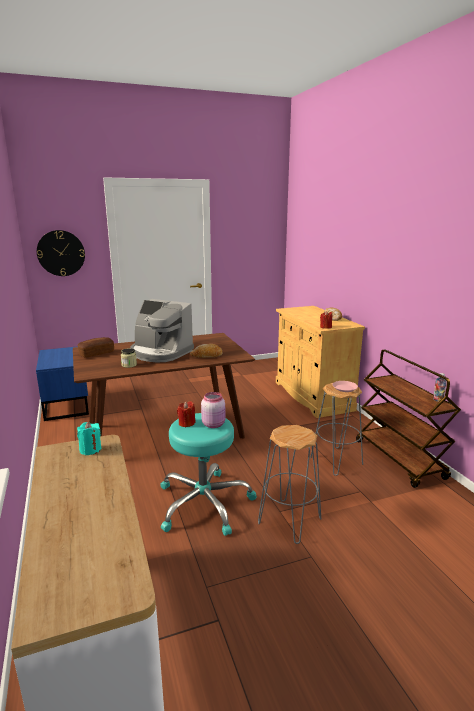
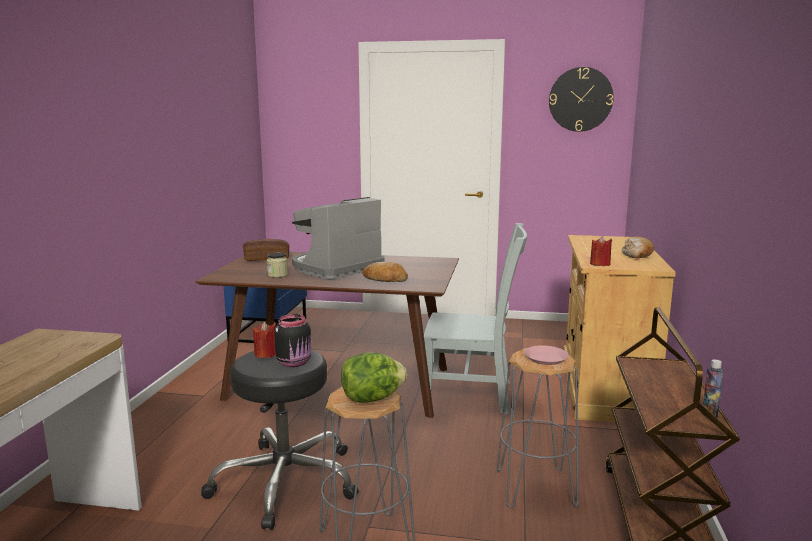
camera: 30 degrees right, 5 degrees down
wall clock [37,230,85,276] -> wall clock moved to [549,67,614,132]
turquoise candle [77,422,101,455] -> none
coffee machine [130,299,194,363] -> coffee machine turned 75 degrees clockwise [292,197,385,279]
turquoise stool [161,413,257,536] -> black stool [201,349,359,530]
pink jar [201,392,225,428] -> black jar [274,314,311,367]
none -> lettuce [341,352,407,403]
none -> grey chair [424,223,527,414]

